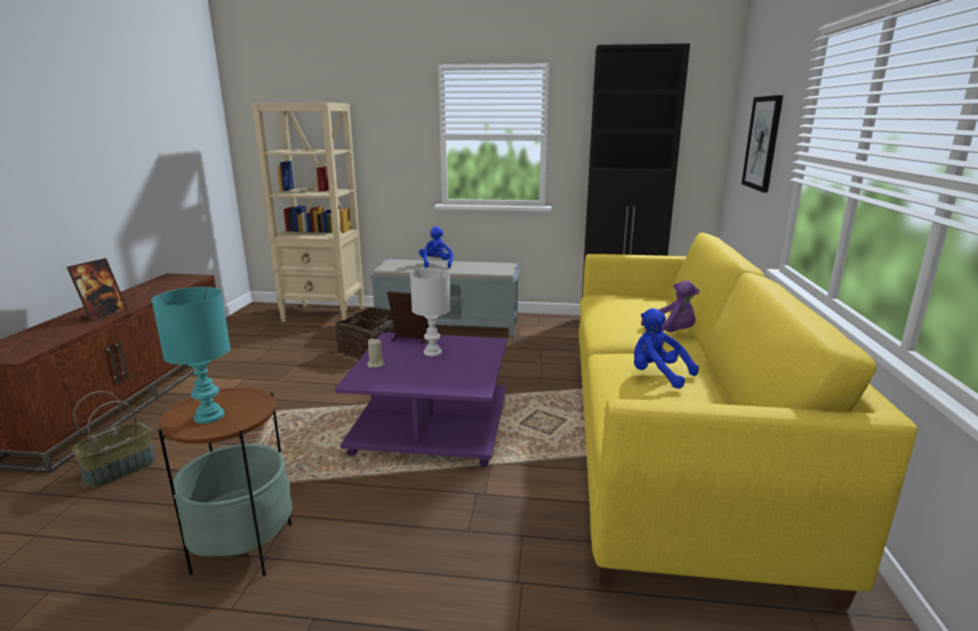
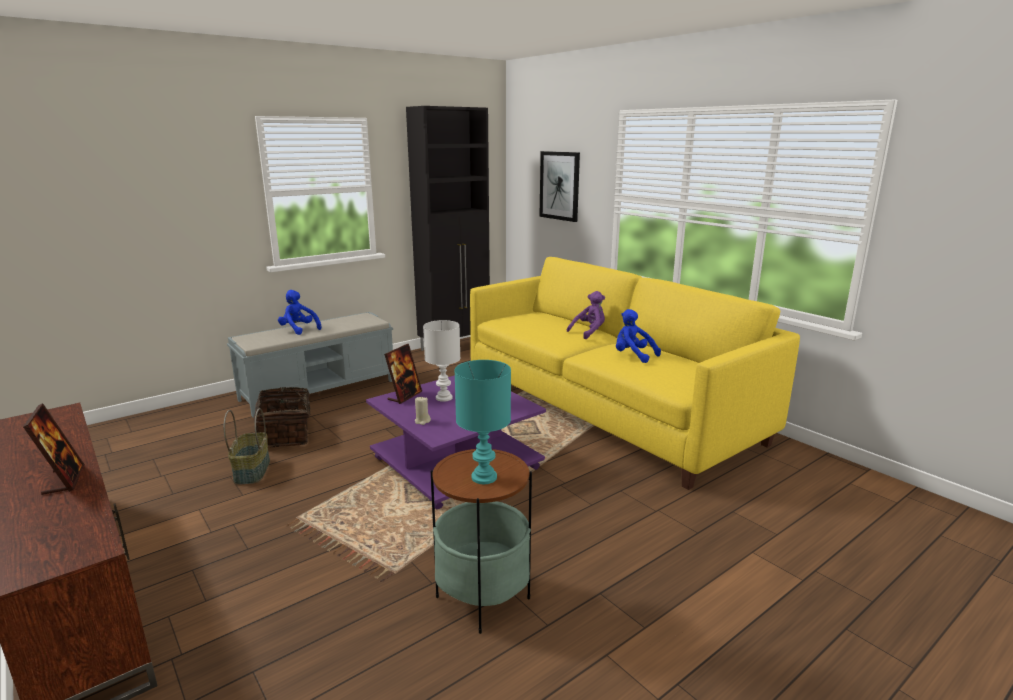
camera: 45 degrees left, 0 degrees up
basket [72,391,156,488] -> basket moved to [224,408,270,485]
beige bookcase [251,102,364,322] -> none
picture frame [387,291,428,345] -> picture frame turned 150 degrees clockwise [384,344,422,404]
blue plush toy [634,308,699,389] -> blue plush toy turned 45 degrees clockwise [616,309,661,363]

